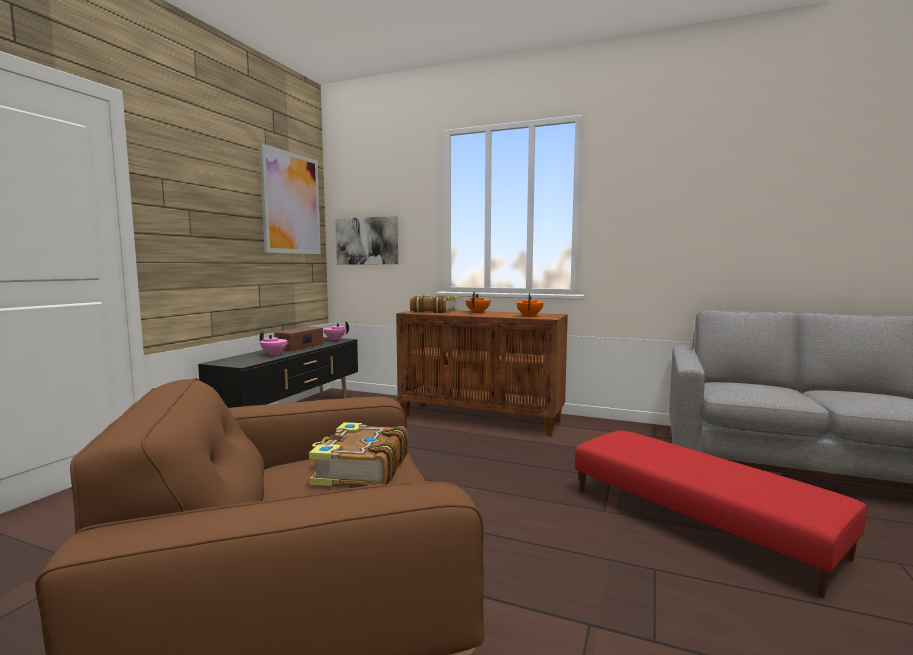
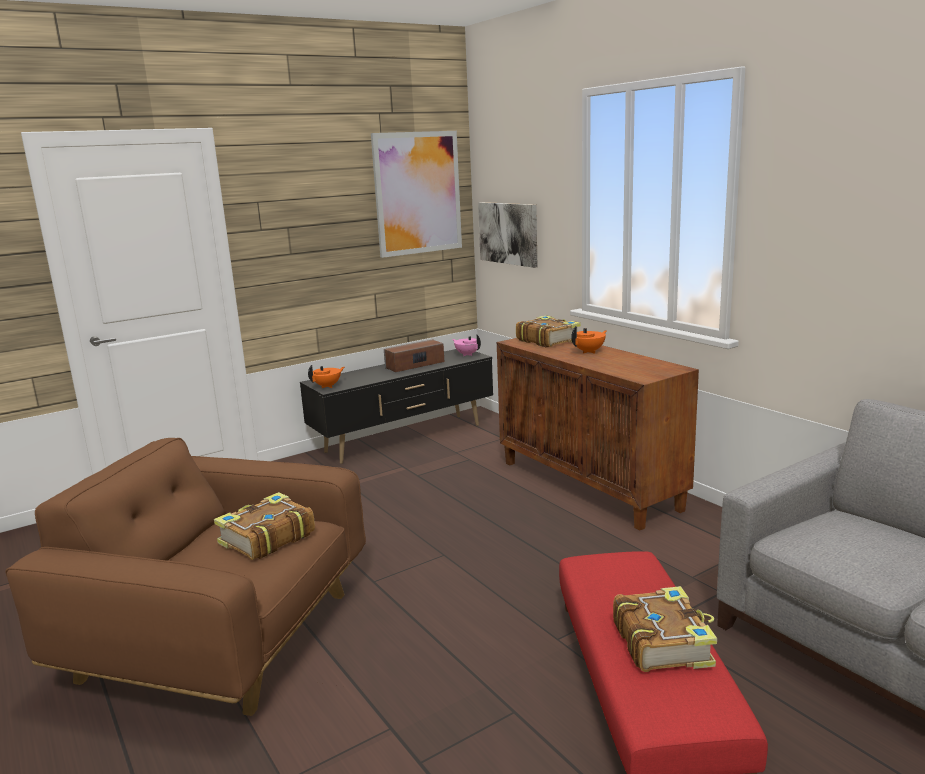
camera: 35 degrees right, 10 degrees up
pink teapot [260,331,290,356] -> none
orange teapot [516,293,544,317] -> orange teapot moved to [308,365,344,388]
none -> book [613,586,717,672]

